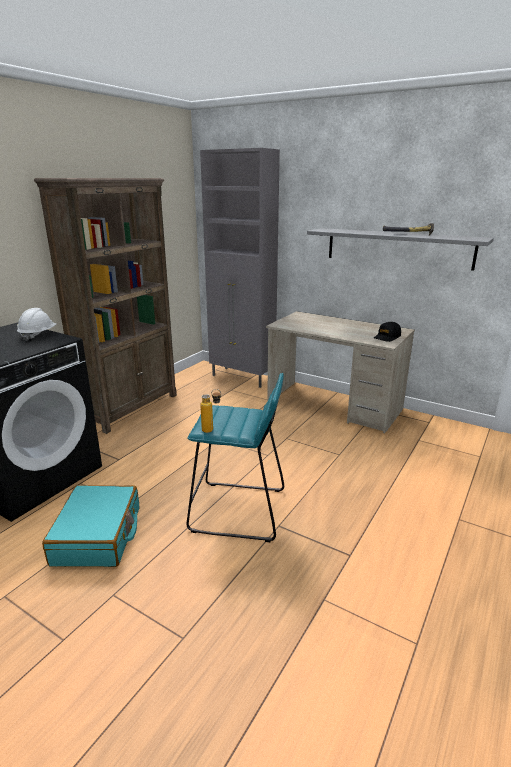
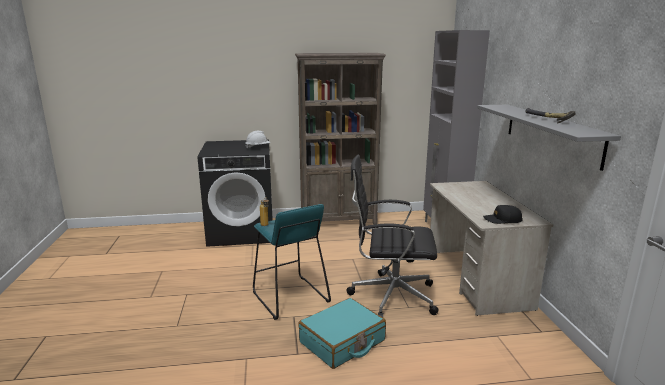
camera: 50 degrees right, 5 degrees down
turquoise suitcase [42,485,139,567] -> turquoise suitcase moved to [298,298,386,369]
none -> black office chair [346,155,439,317]

